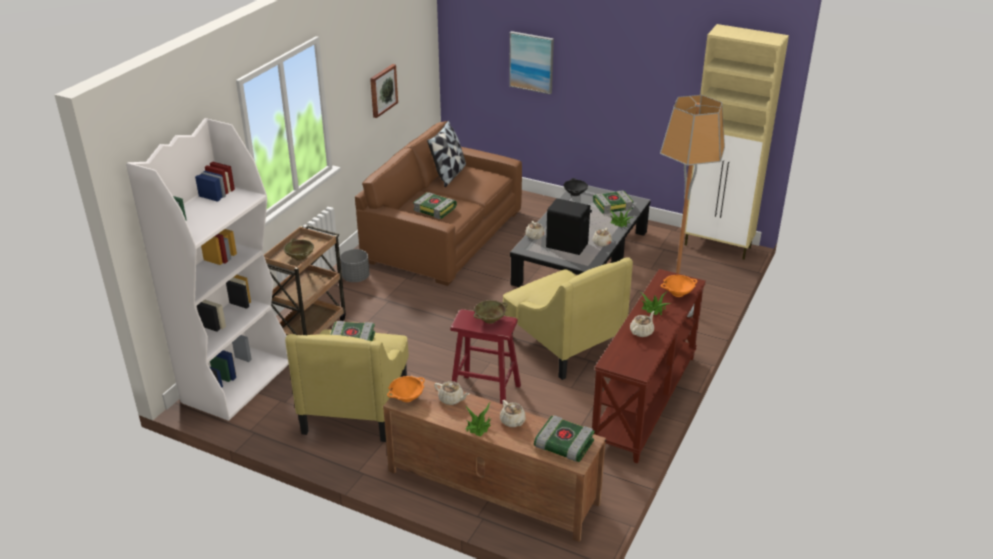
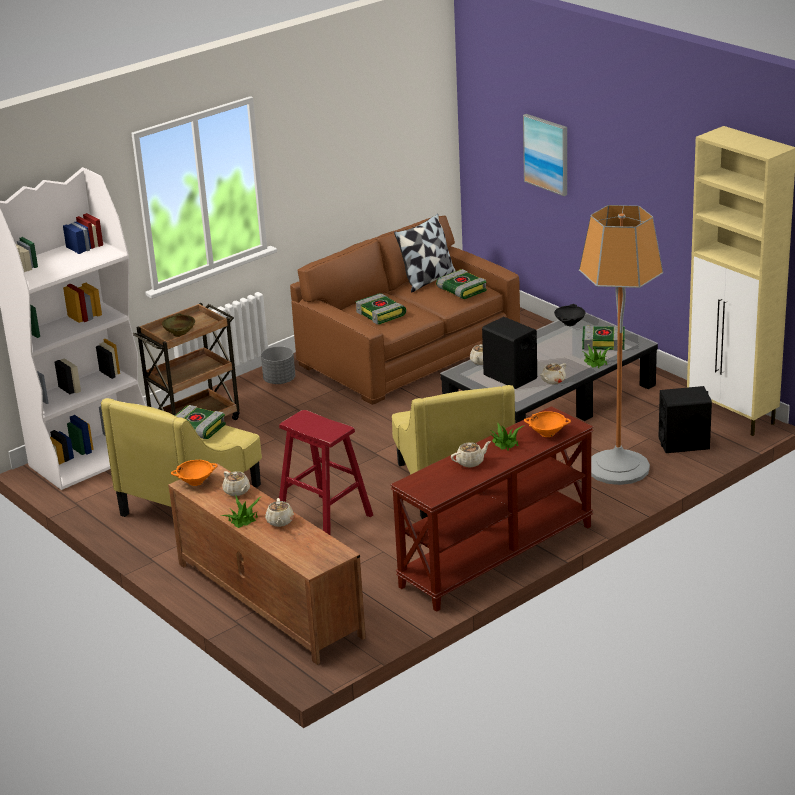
camera: 25 degrees right, 5 degrees down
picture [370,64,398,118] -> none
beige bowl [473,300,507,324] -> none
book [534,415,595,462] -> book moved to [436,269,487,299]
none -> black speaker [659,386,712,453]

